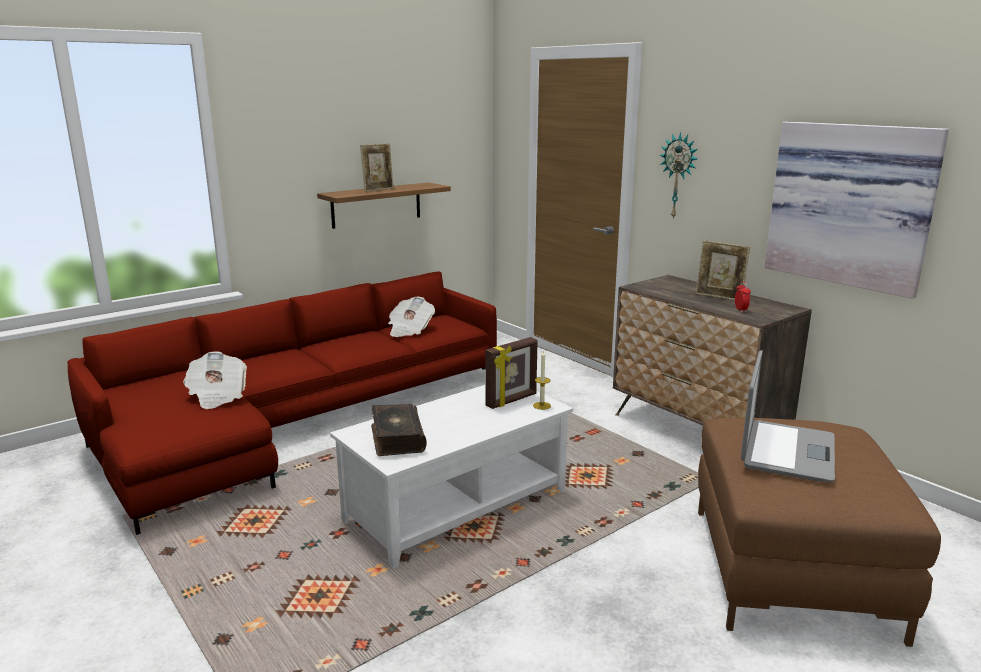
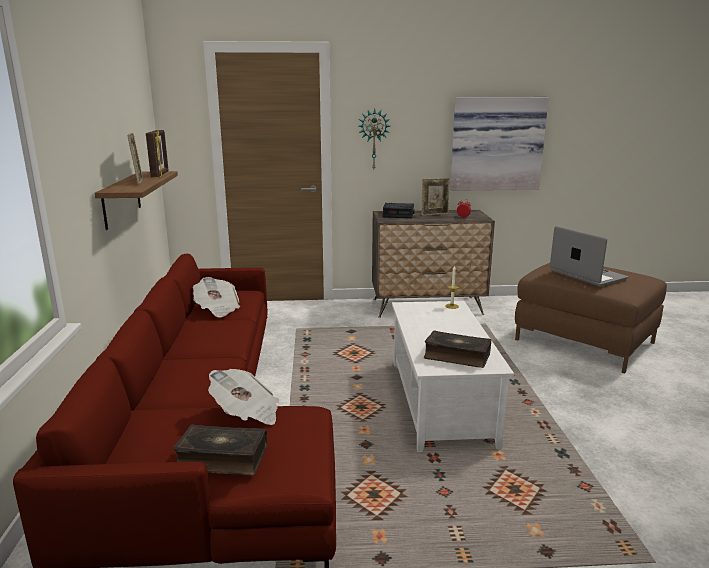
camera: 55 degrees left, 0 degrees up
picture frame [485,337,538,409] -> picture frame moved to [146,130,169,177]
none -> book [173,424,267,475]
none -> alarm clock [383,203,415,218]

